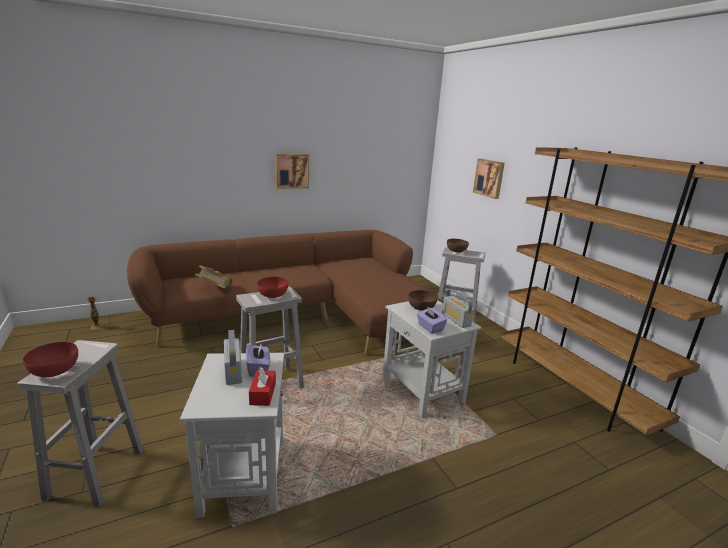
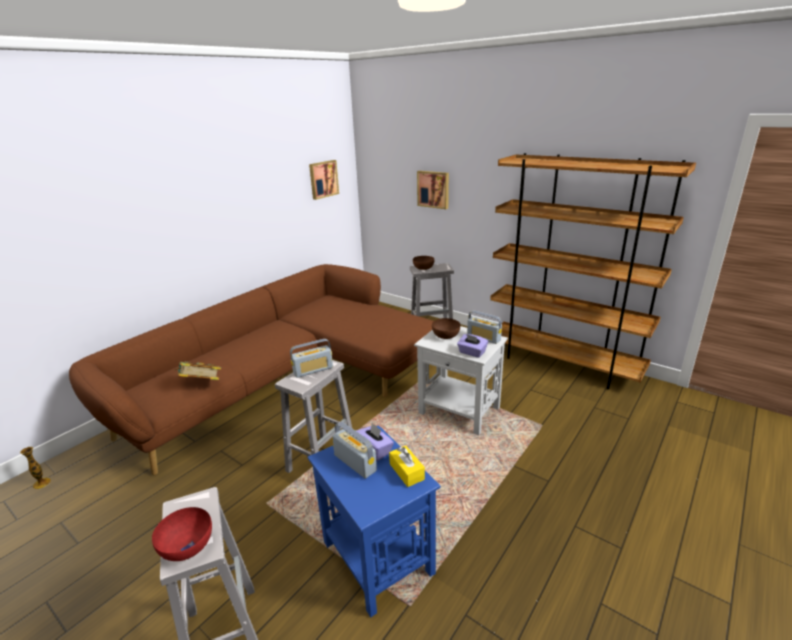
camera: 25 degrees left, 5 degrees up
white side table [180,353,284,518] -> blue side table [307,425,441,617]
red tissue box [249,367,276,406] -> yellow tissue box [389,446,425,487]
red bowl [257,277,288,298] -> radio [290,339,333,378]
picture [275,154,309,189] -> picture moved to [309,160,339,200]

